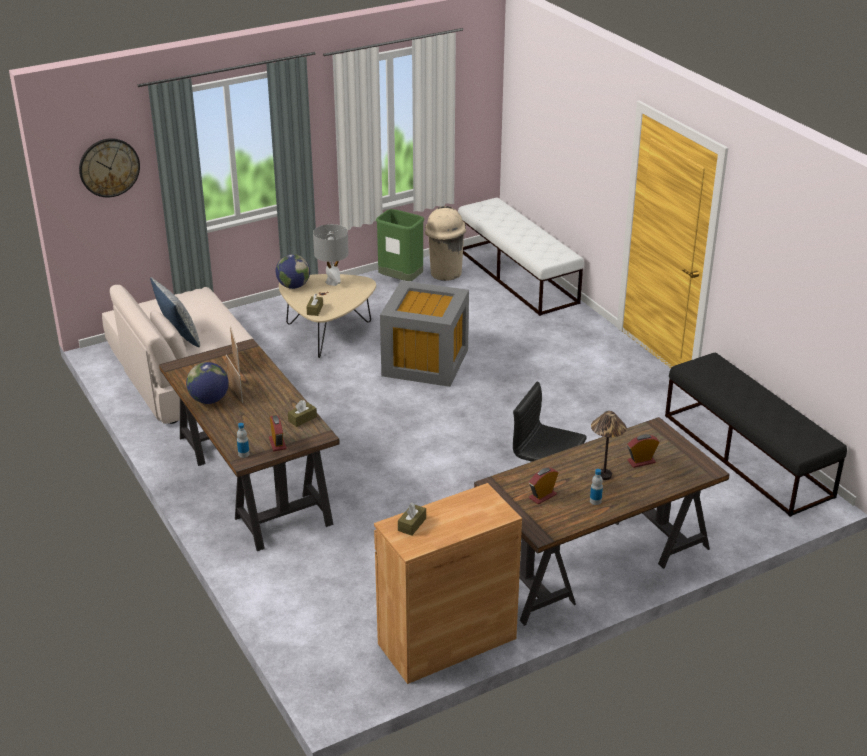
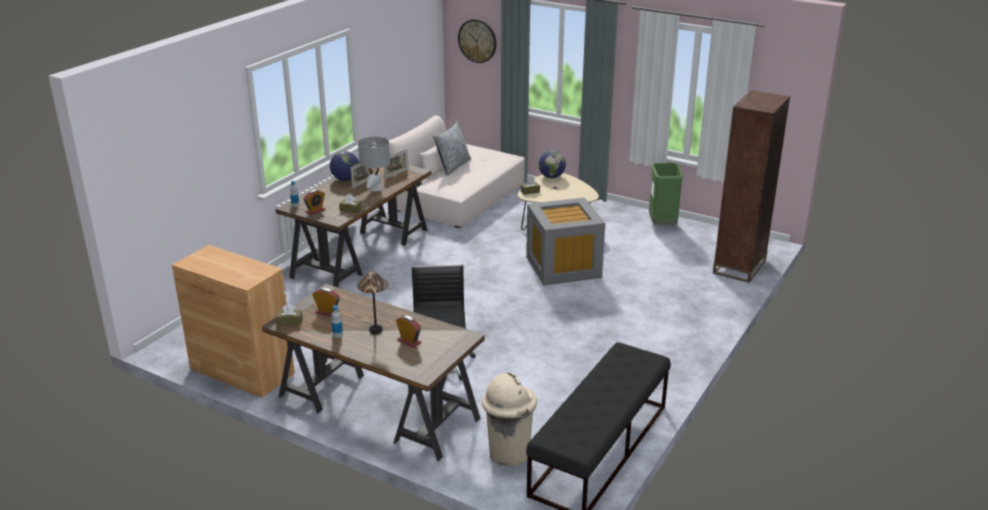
camera: 60 degrees right, 5 degrees down
grey table lamp [313,224,349,286] -> grey table lamp moved to [358,136,390,191]
brown tissue box [398,503,426,536] -> brown tissue box moved to [276,304,303,326]
beige trash can [425,206,466,281] -> beige trash can moved to [482,372,537,467]
white bench [458,197,584,316] -> brown bookcase [713,90,790,283]

